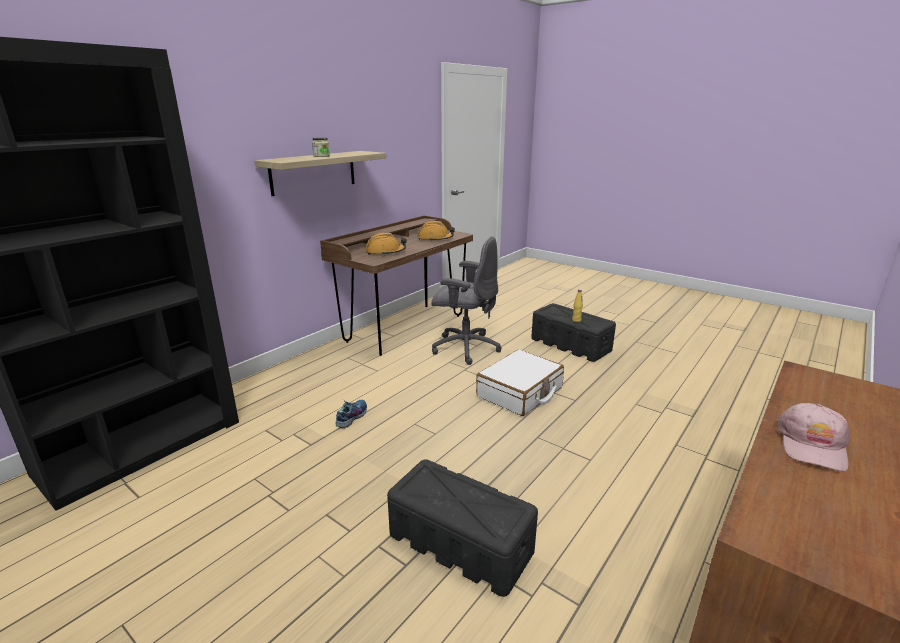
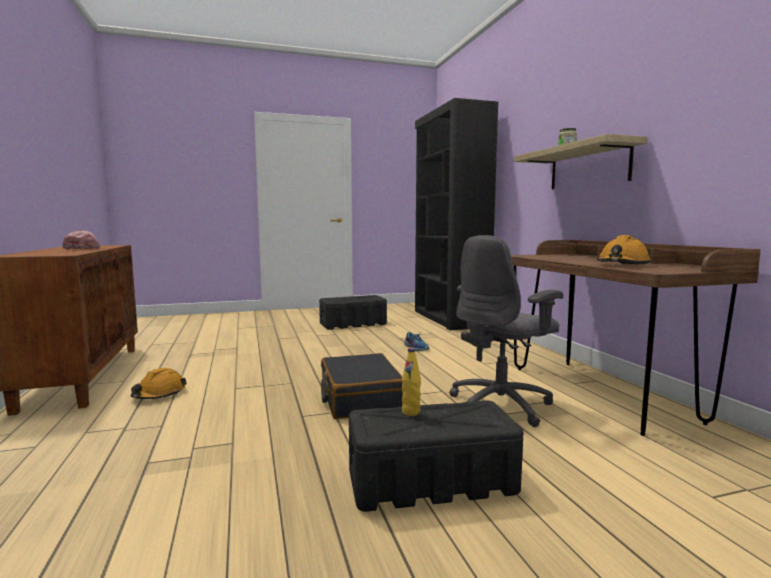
camera: 125 degrees right, 15 degrees down
orange hard hat [366,233,407,256] -> orange hard hat moved to [131,368,187,399]
black storage box [387,459,538,597] -> black storage box moved to [319,295,387,330]
white suitcase [476,349,564,416] -> black suitcase [321,353,403,419]

